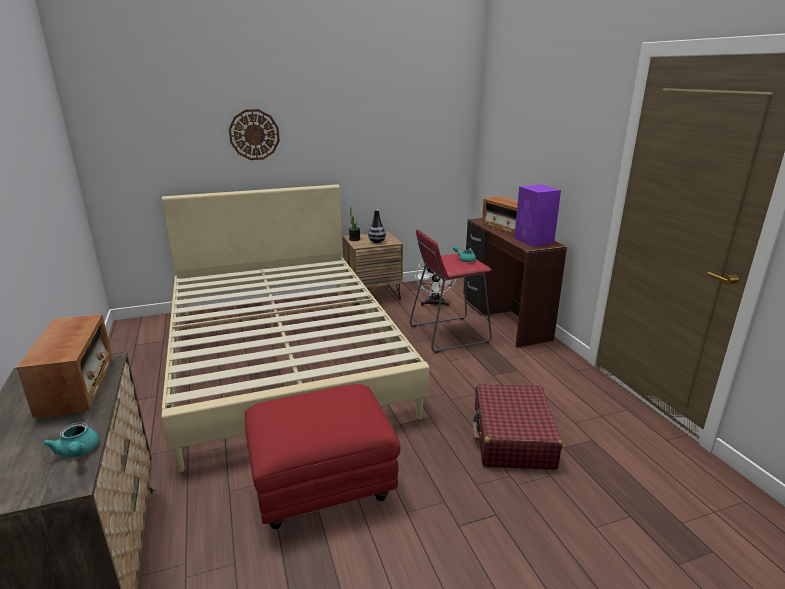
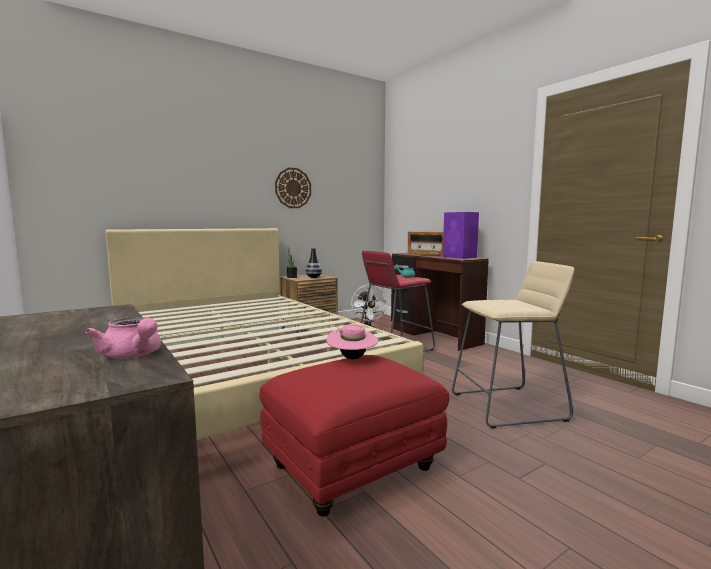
camera: 15 degrees left, 15 degrees down
radio [17,314,113,418] -> none
turquoise teapot [42,423,99,458] -> pink teapot [85,317,161,358]
wall clock [229,109,280,160] -> wall clock moved to [275,168,311,208]
red suitcase [473,384,562,470] -> beige stool [452,261,575,429]
none -> pink hat [326,324,378,359]

